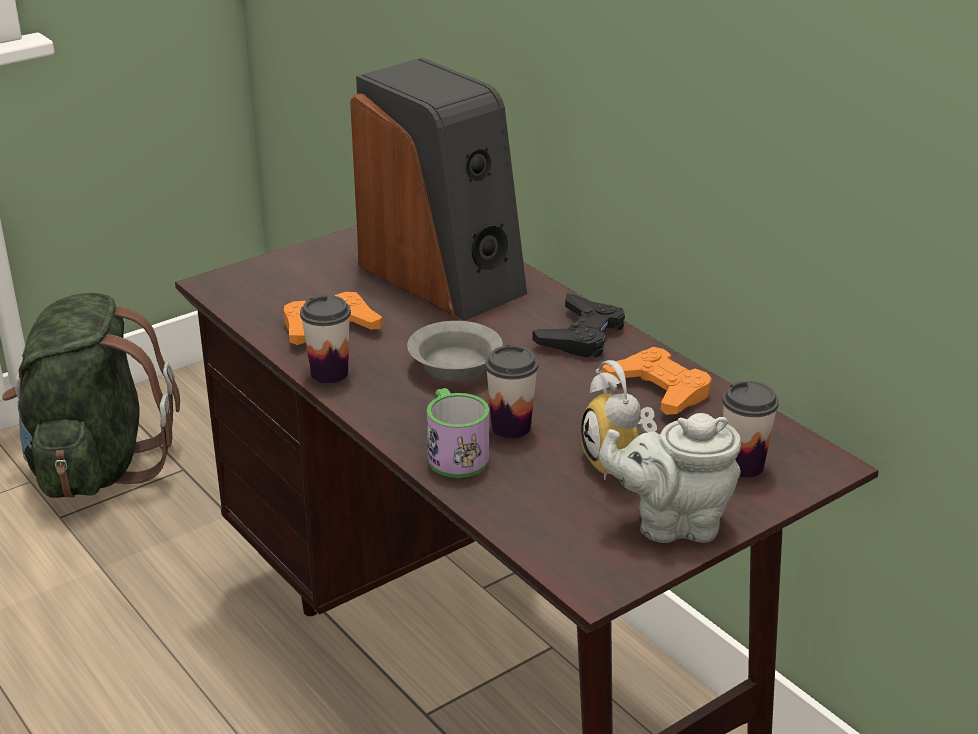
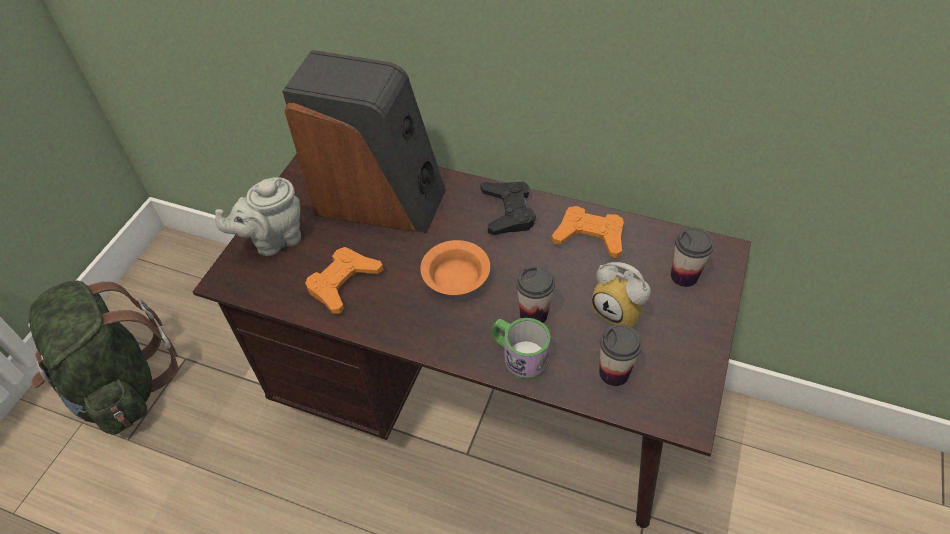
camera: 30 degrees left, 20 degrees up
cup [300,295,351,383] -> cup moved to [599,324,642,386]
grey bowl [407,321,503,382] -> orange bowl [420,240,490,296]
grey teapot [599,413,741,543] -> grey teapot moved to [215,177,301,256]

